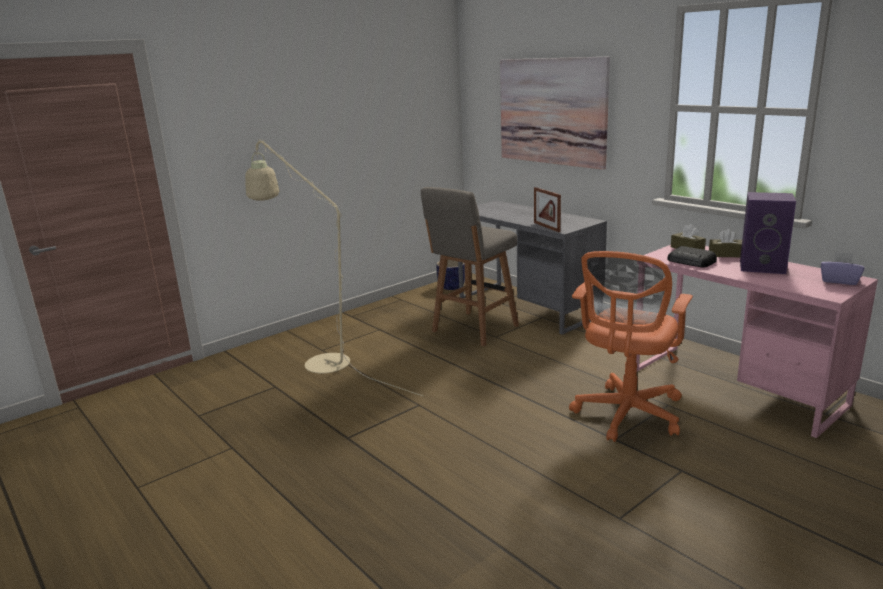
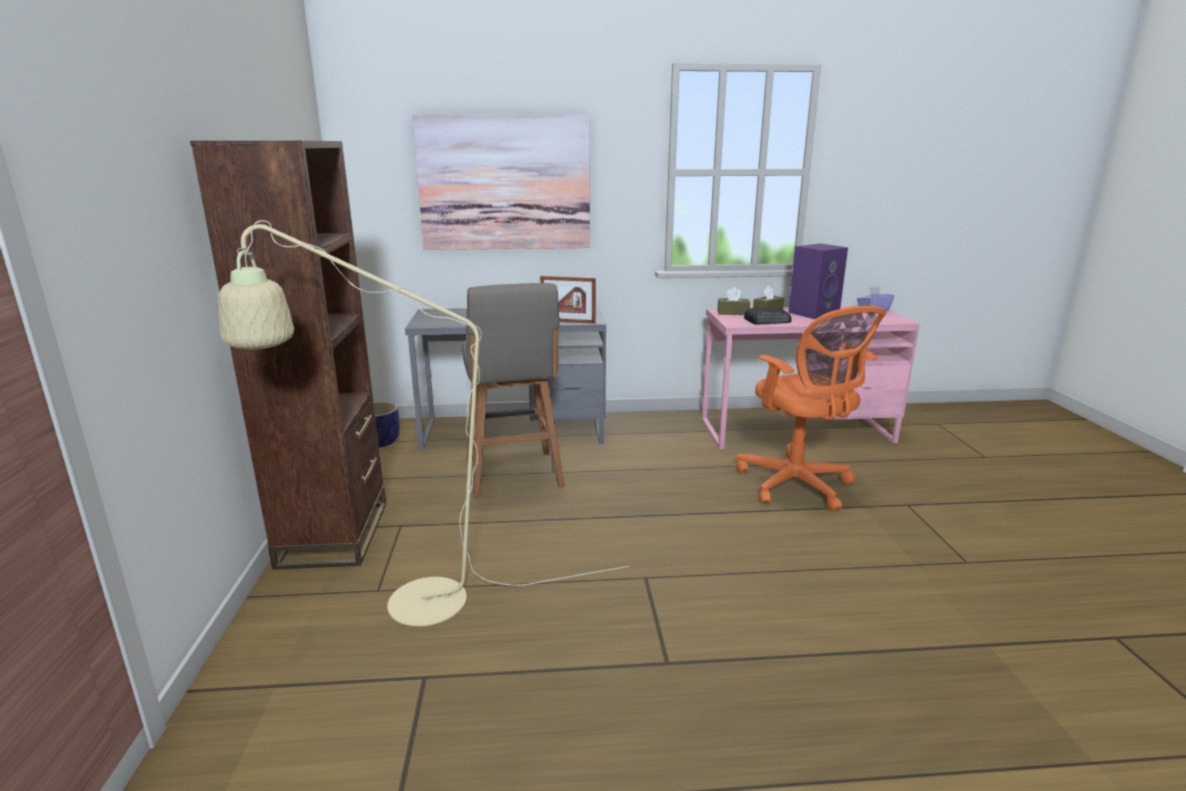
camera: 55 degrees left, 0 degrees up
none -> brown bookcase [190,141,386,570]

